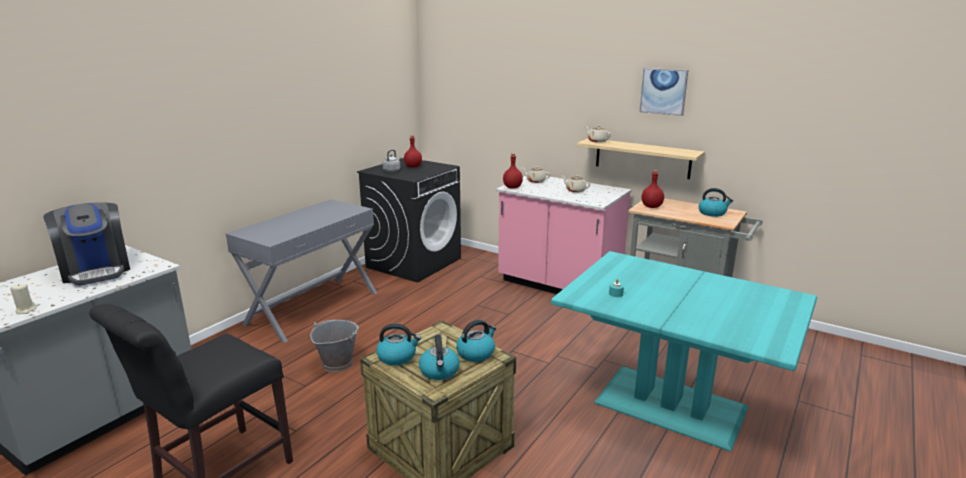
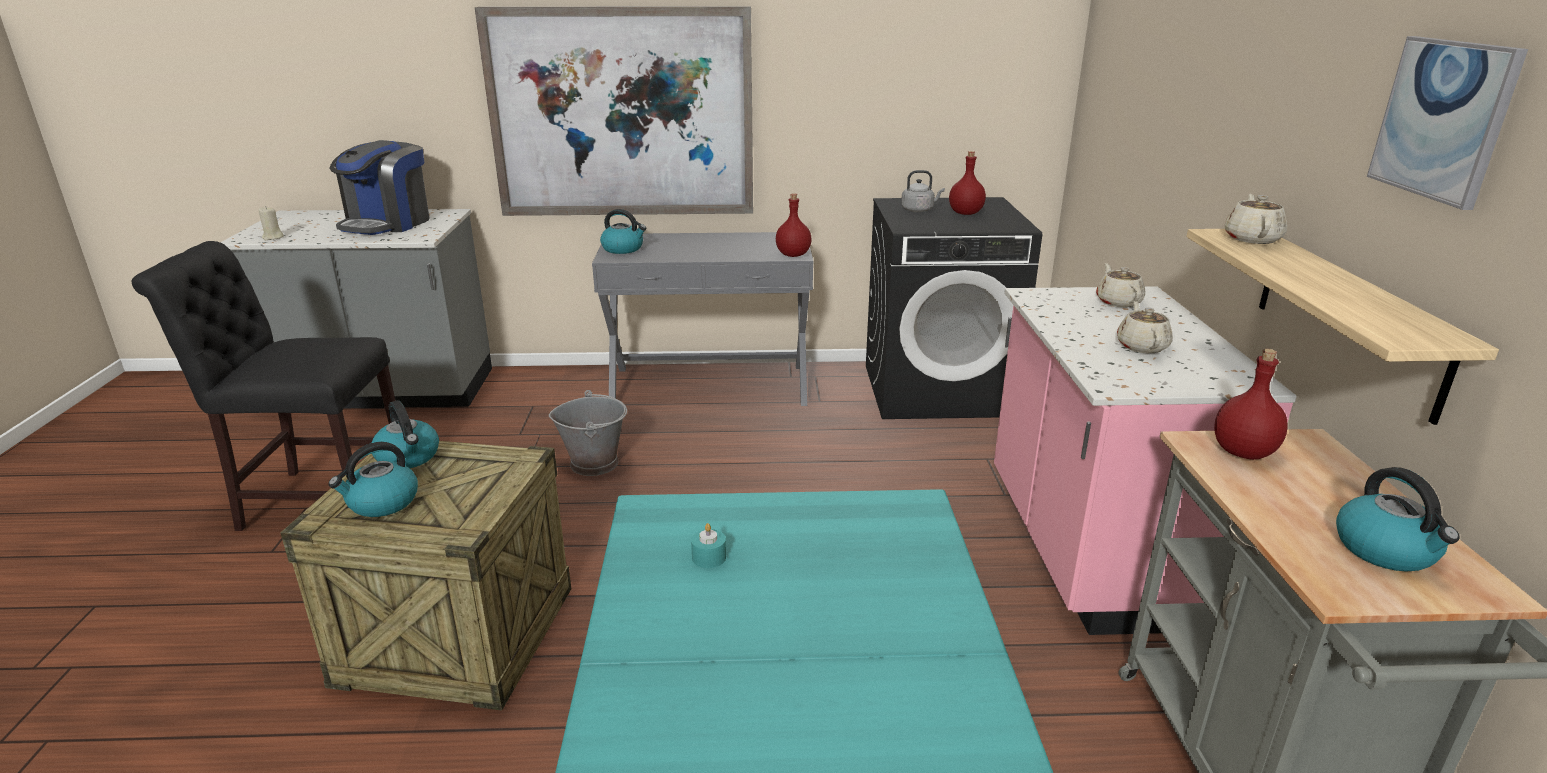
camera: 55 degrees right, 5 degrees up
kettle [456,320,496,362] -> kettle moved to [600,209,646,254]
red bottle [503,153,523,189] -> red bottle moved to [776,193,812,257]
none -> picture [475,6,753,216]

